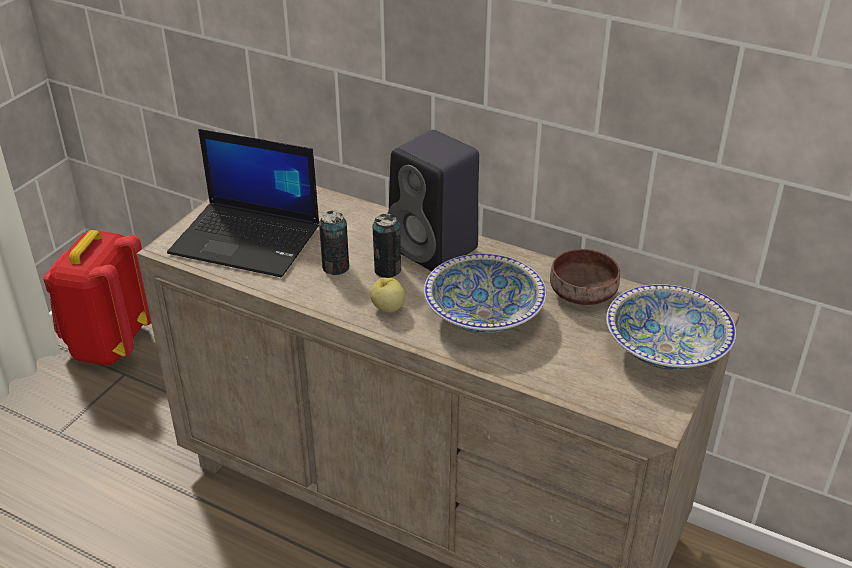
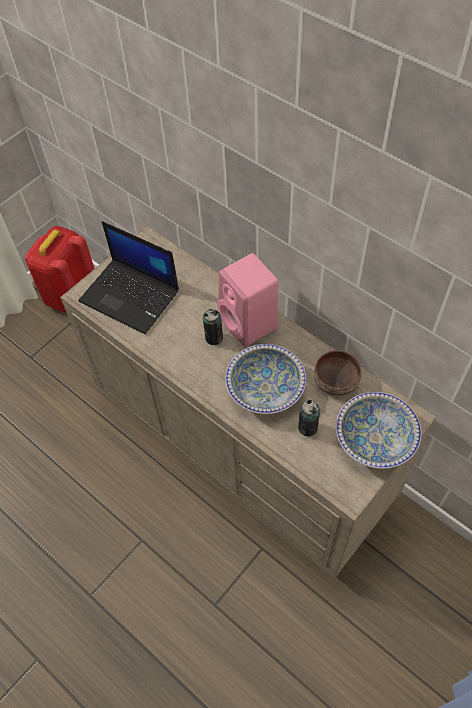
camera: 15 degrees right, 20 degrees up
can [319,211,349,275] -> can moved to [298,400,320,436]
apple [370,278,405,313] -> none
black speaker [388,130,479,271] -> pink speaker [217,253,278,347]

